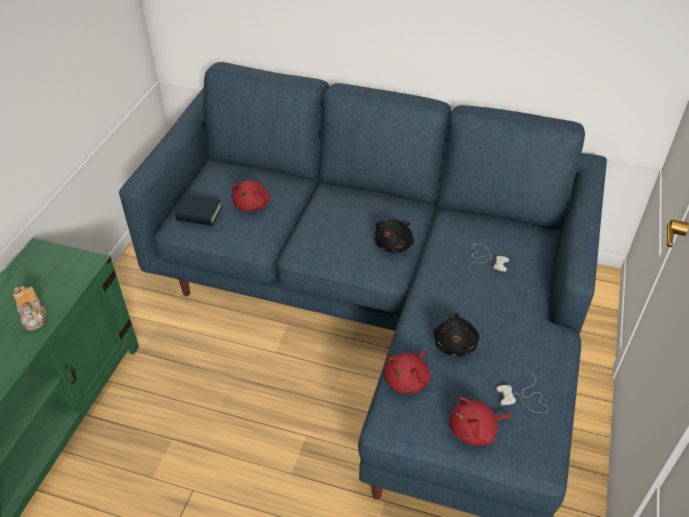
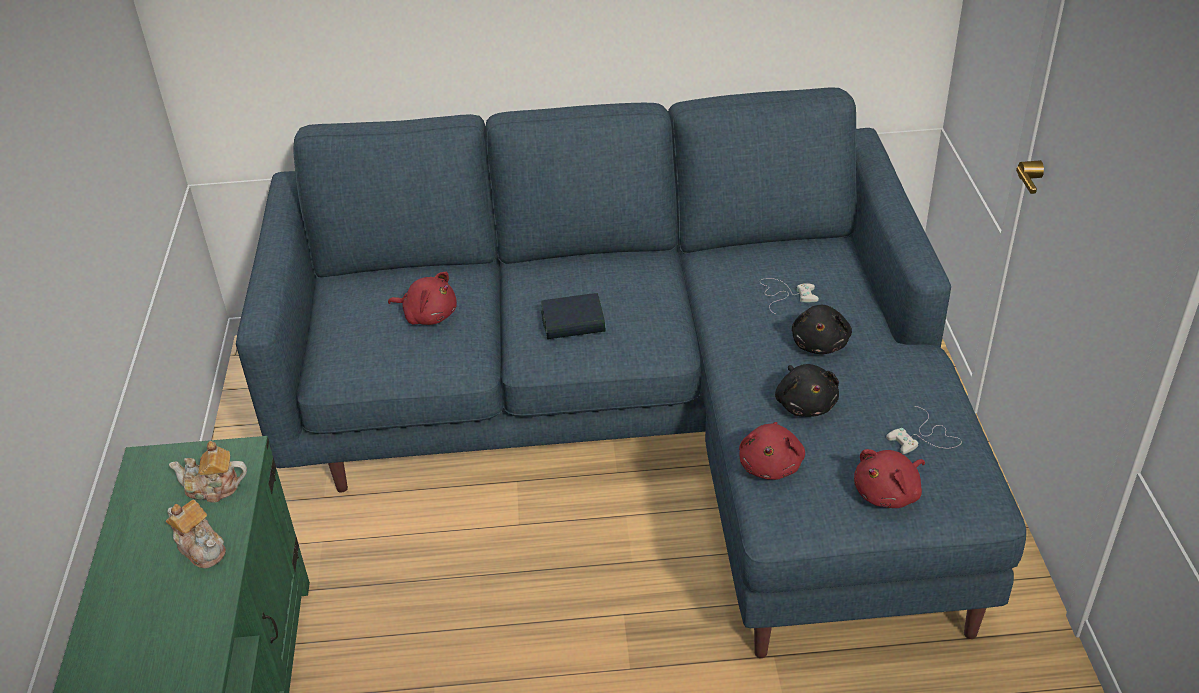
camera: 20 degrees left, 5 degrees down
book [174,195,222,226] -> book moved to [541,293,605,339]
red plush toy [232,180,270,212] -> red plush toy turned 60 degrees counterclockwise [388,272,457,325]
black plush toy [374,219,414,253] -> black plush toy moved to [792,305,852,354]
none -> teapot [169,441,247,502]

